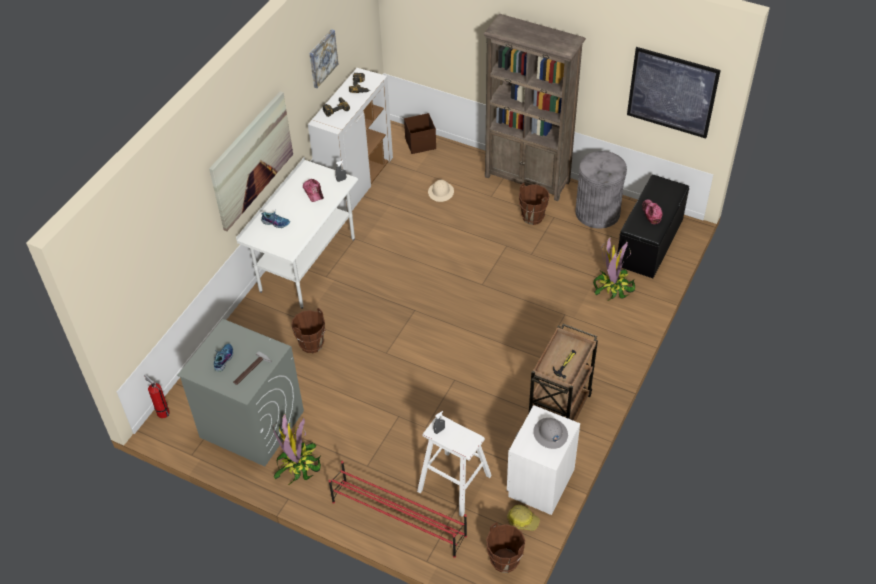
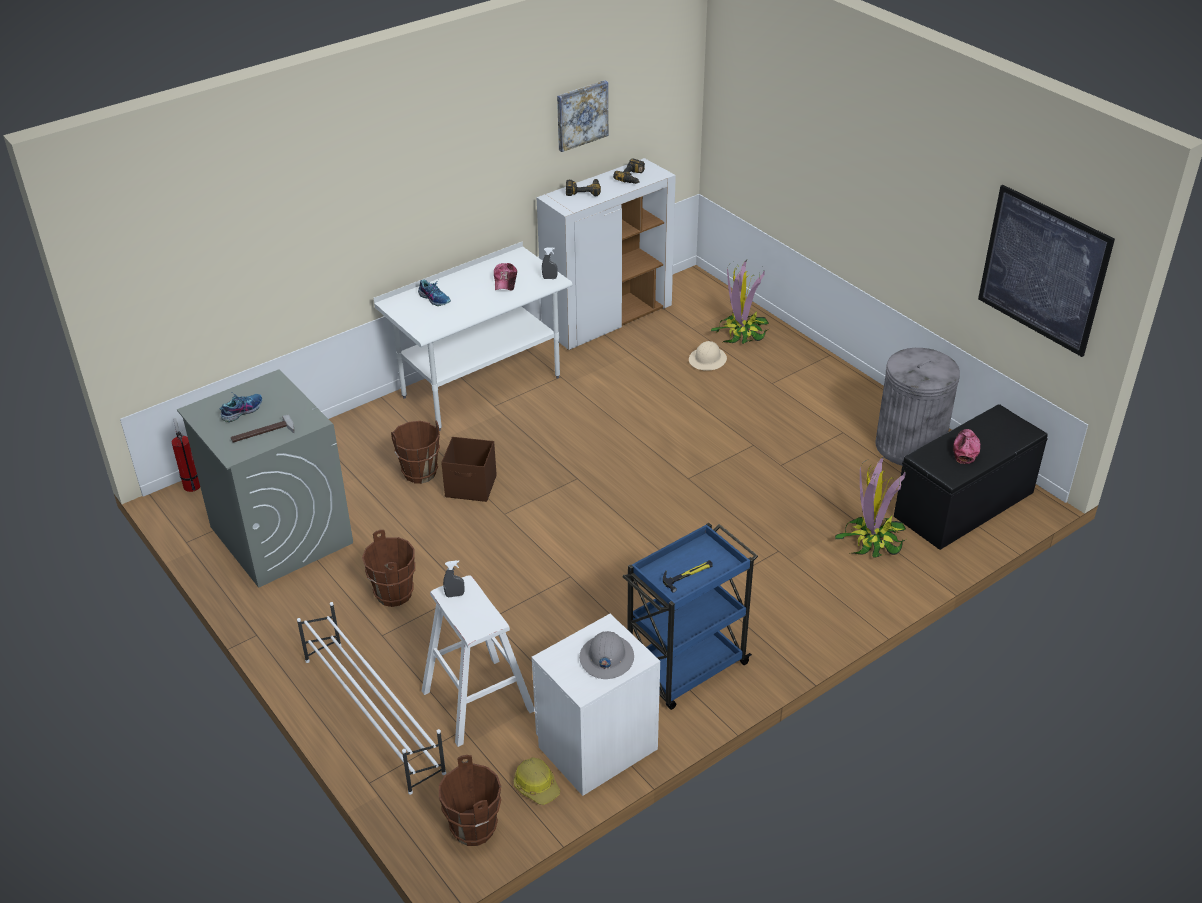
camera: 25 degrees right, 10 degrees down
picture [209,91,293,231] -> none
potted plant [273,414,321,485] -> potted plant moved to [711,260,769,344]
red shoe rack [329,461,467,558] -> white shoe rack [297,602,446,795]
brown storage box [404,113,436,154] -> brown storage box moved to [441,437,497,502]
brown bookcase [483,14,586,201] -> none
brown bucket [519,183,549,225] -> brown bucket moved to [362,530,415,607]
brown cart [529,324,598,421] -> blue cart [623,523,758,710]

